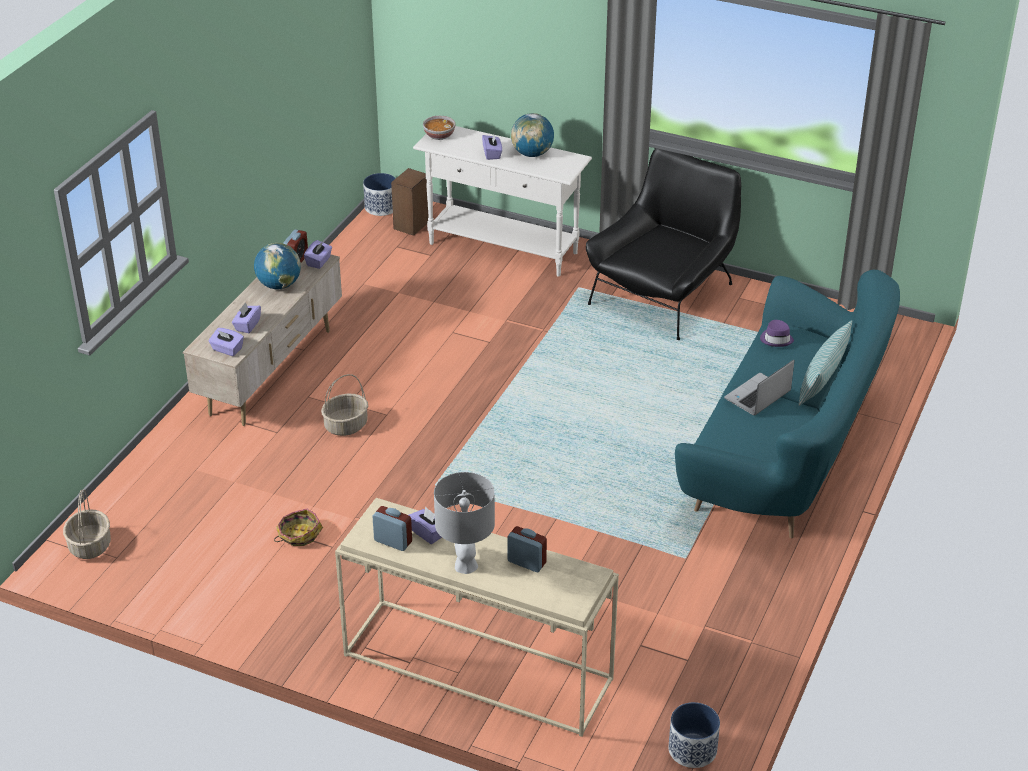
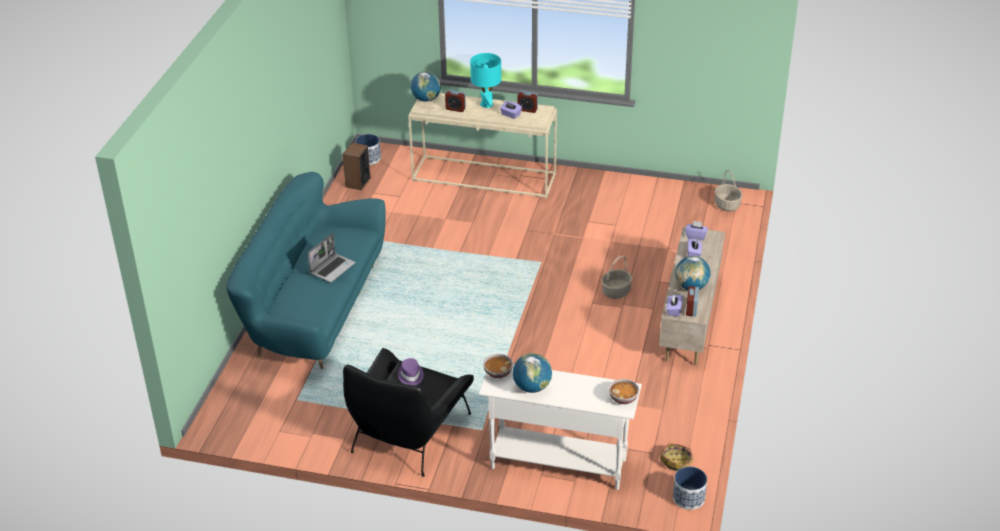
camera: 170 degrees right, 0 degrees up
basket [274,509,323,546] -> basket moved to [660,443,693,471]
speaker [391,168,429,236] -> speaker moved to [342,142,370,190]
grey table lamp [434,472,495,574] -> turquoise table lamp [470,53,501,108]
purple tissue box [482,133,502,160] -> none
purple hat [760,320,794,347] -> purple hat moved to [398,358,424,386]
pillow [798,320,852,406] -> none
none -> globe [411,71,441,102]
none -> bowl [483,354,513,378]

